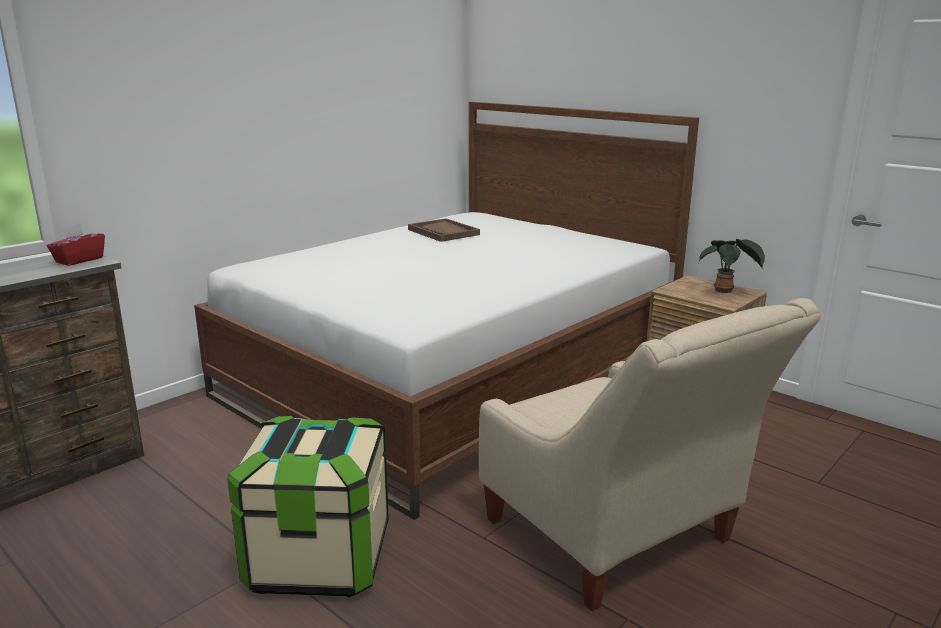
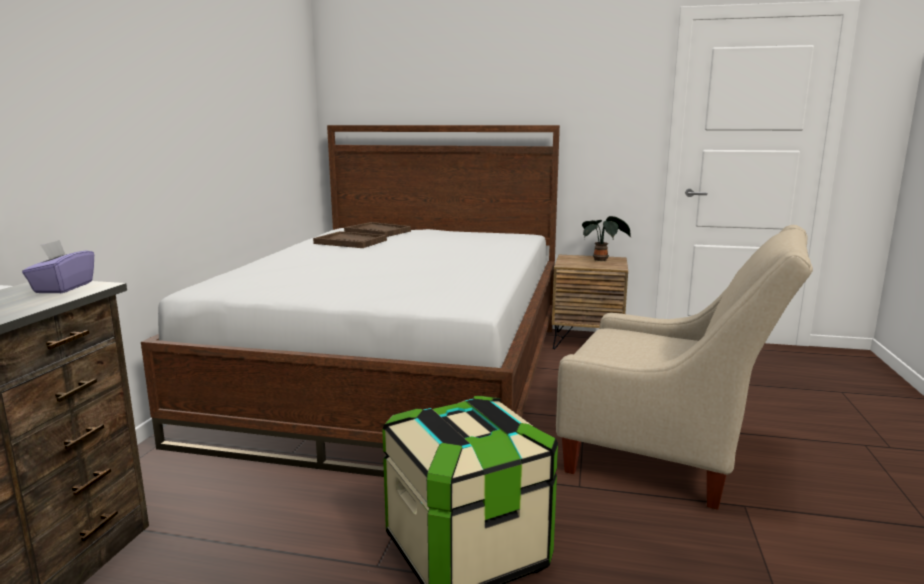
camera: 30 degrees left, 5 degrees down
red tissue box [47,223,105,266] -> purple tissue box [22,240,94,293]
none -> brown tray [344,222,411,237]

